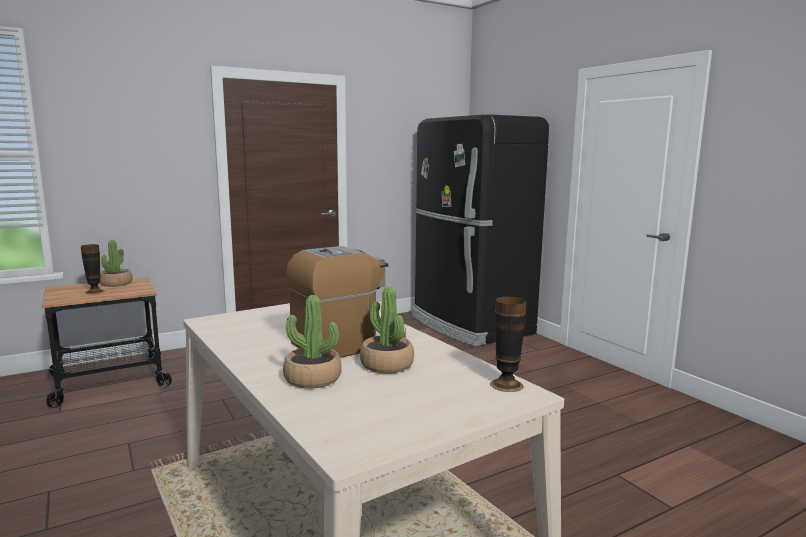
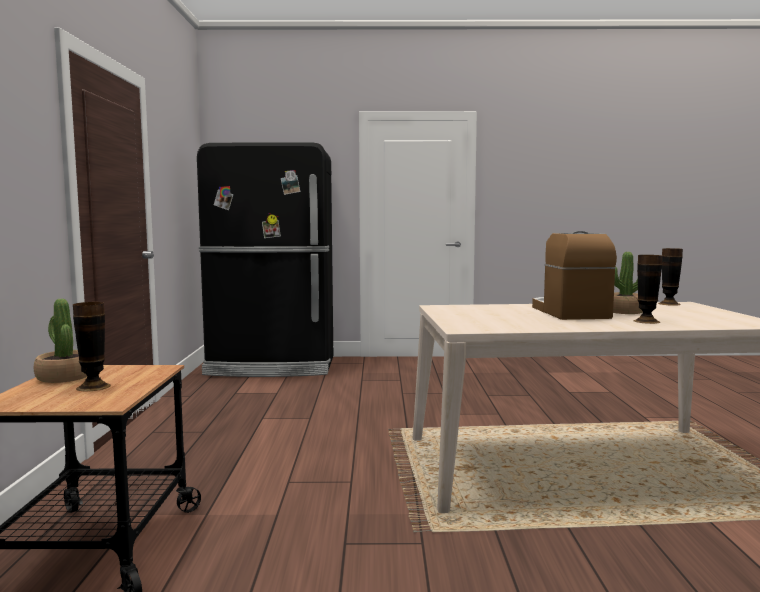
camera: 60 degrees left, 5 degrees down
potted plant [283,295,342,389] -> vase [633,255,662,324]

